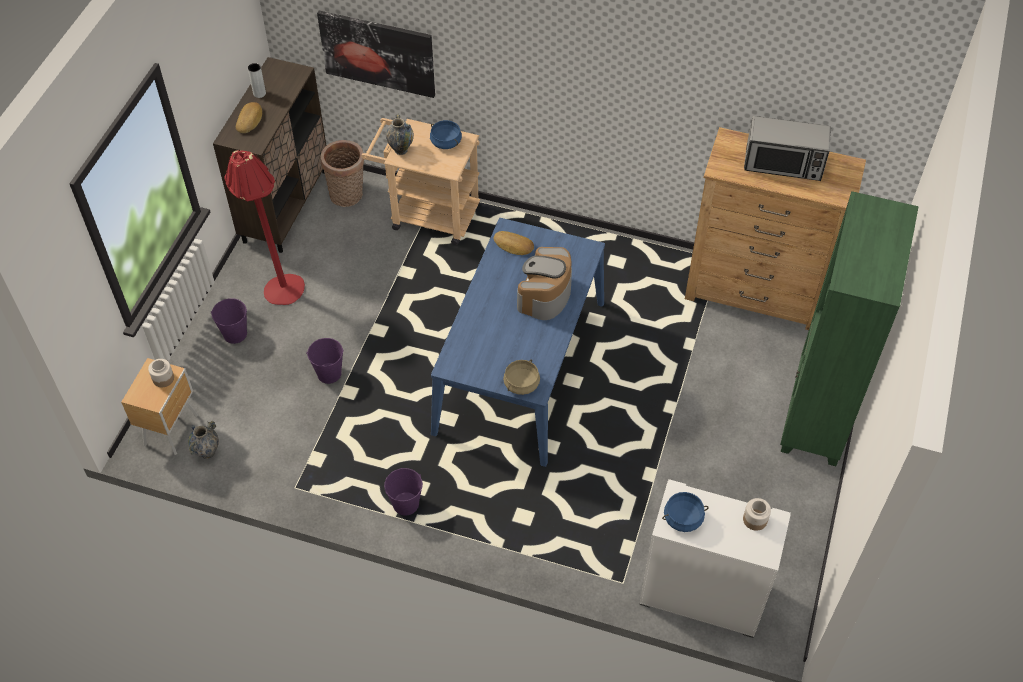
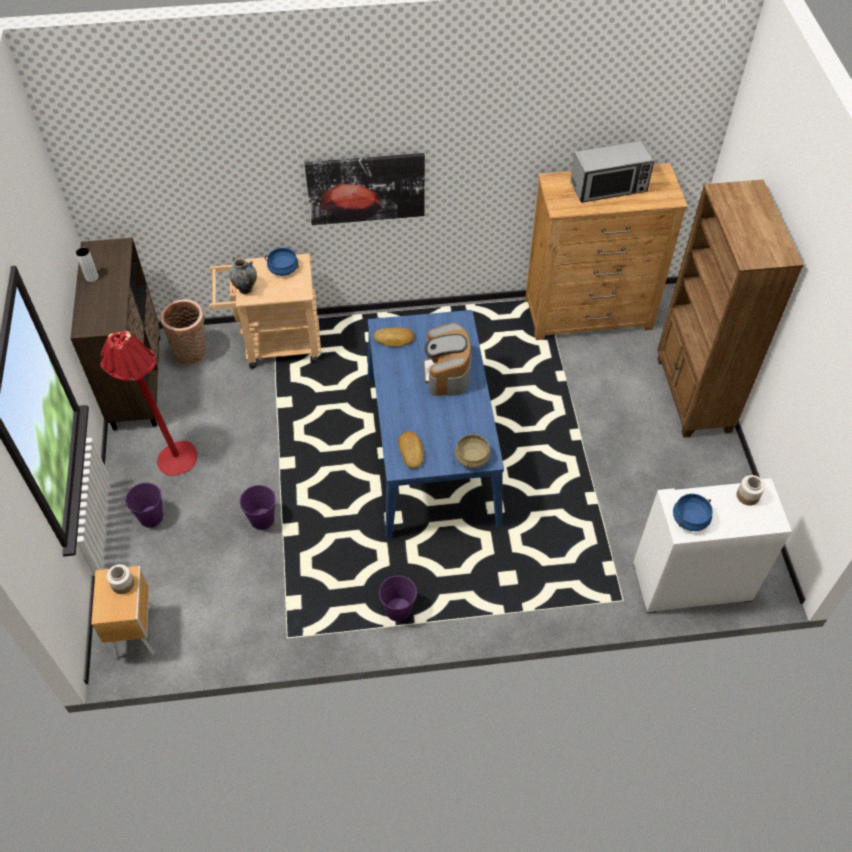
camera: 25 degrees left, 0 degrees up
vase [188,421,219,459] -> none
bread [236,102,262,133] -> bread moved to [398,431,424,469]
picture [317,11,435,98] -> picture moved to [305,153,425,225]
green bookcase [780,191,919,466] -> brown bookcase [657,180,804,438]

